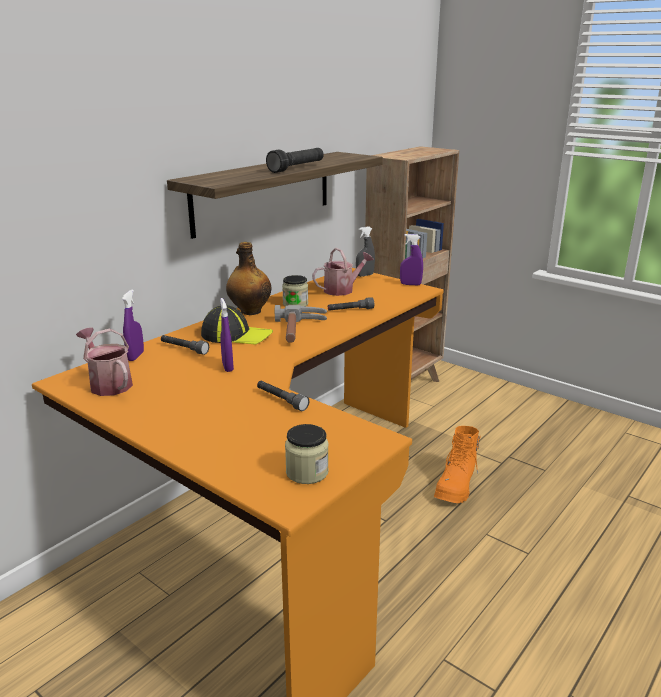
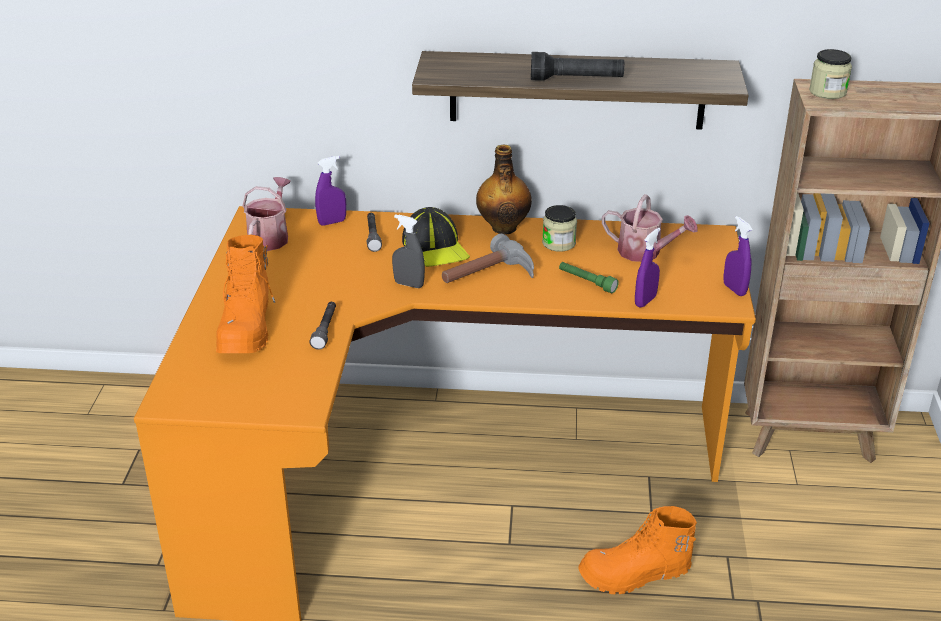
camera: 55 degrees right, 10 degrees up
purple spray bottle [220,298,234,372] -> purple spray bottle moved to [635,228,661,308]
jar [285,424,329,484] -> jar moved to [809,49,852,99]
grey flashlight [328,297,374,311] -> green flashlight [559,262,619,293]
grey spray bottle [356,226,375,277] -> grey spray bottle moved to [392,214,425,288]
none -> orange boot [216,235,275,353]

